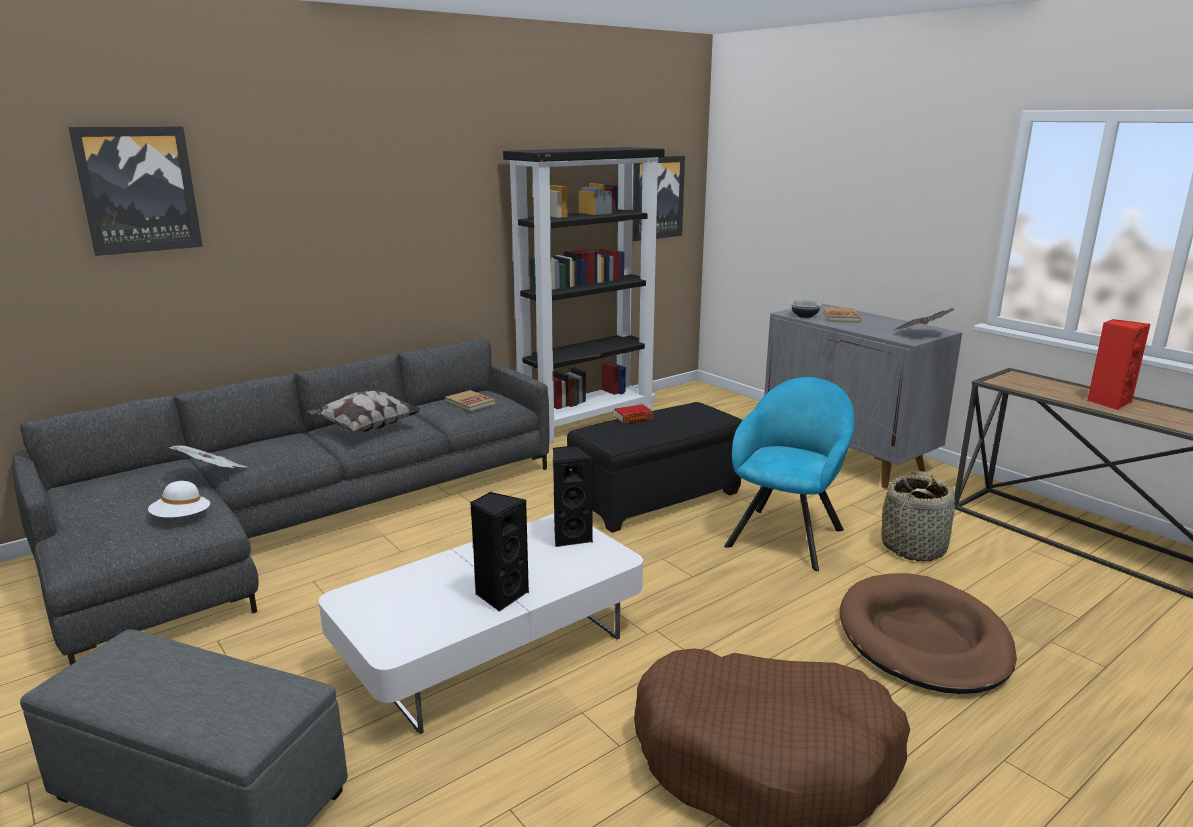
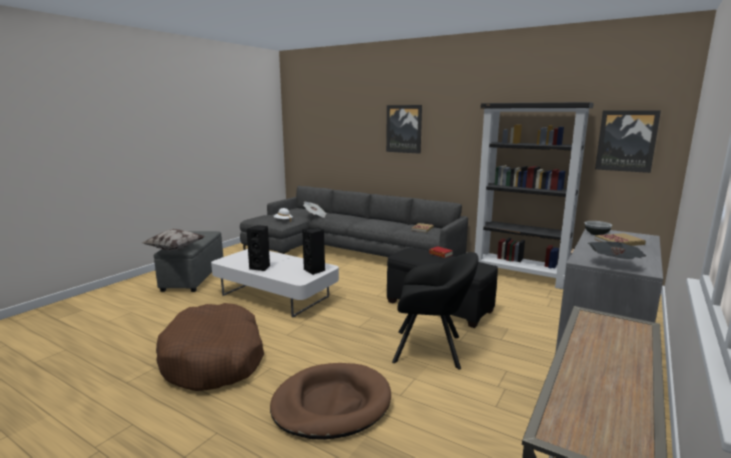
camera: 70 degrees right, 5 degrees down
picture [69,126,203,256] -> picture moved to [386,105,422,154]
pillow [307,391,421,432] -> pillow moved to [142,229,205,251]
turquoise armchair [724,377,855,571] -> black armchair [392,252,478,370]
basket [882,471,955,562] -> none
red speaker [1087,319,1150,410] -> none

